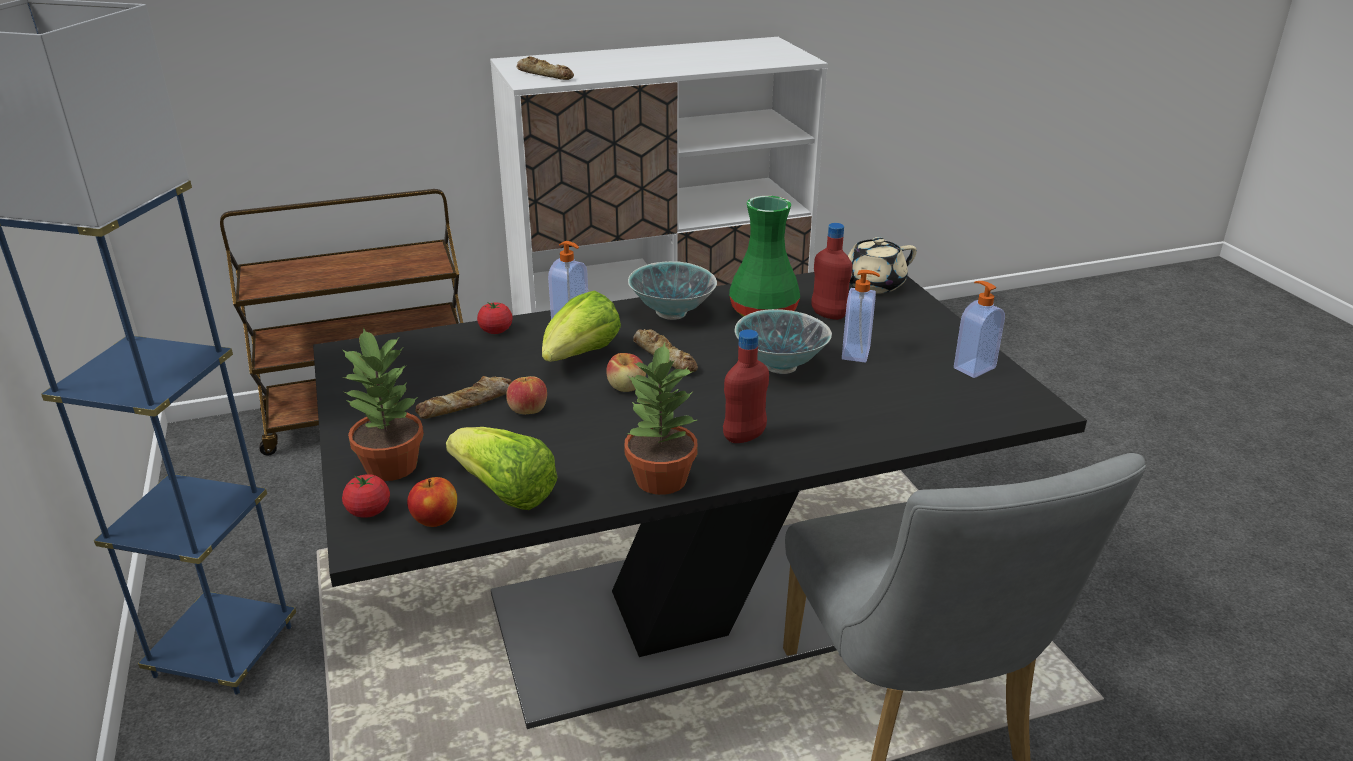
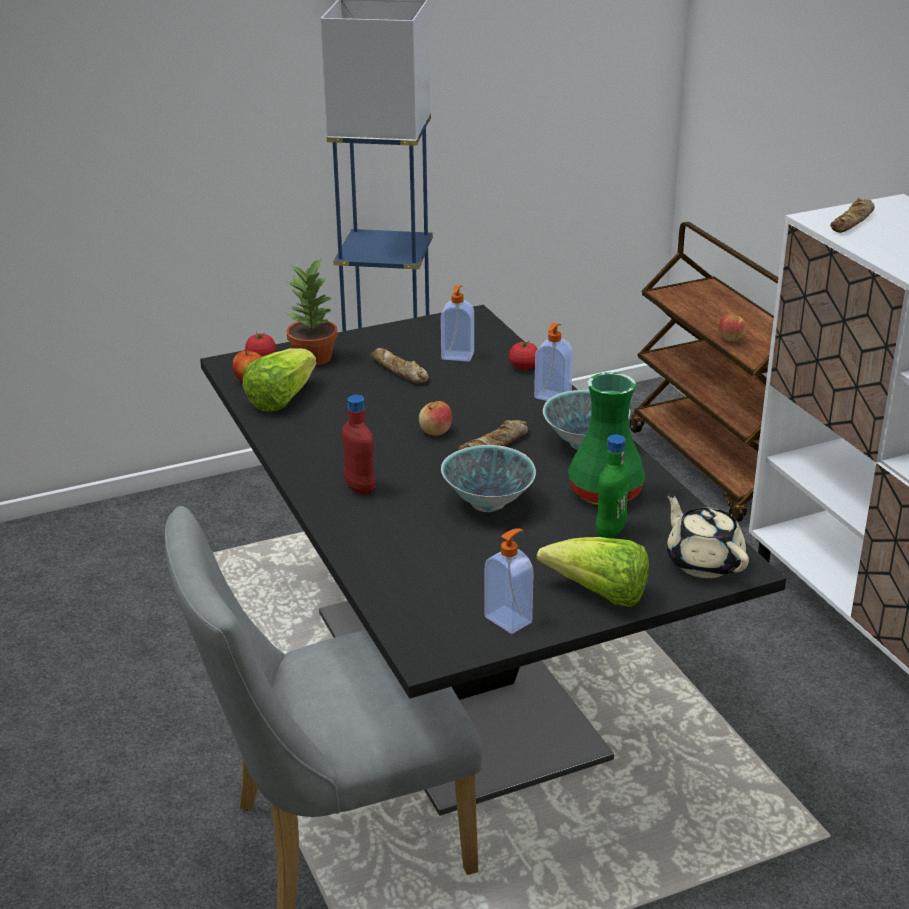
camera: 85 degrees right, 0 degrees up
apple [506,376,547,414] -> apple moved to [718,314,746,341]
lettuce [542,291,621,362] -> lettuce moved to [537,537,649,607]
potted plant [624,342,698,495] -> none
red bottle [811,223,852,320] -> green bottle [596,435,630,538]
soap dispenser [842,270,880,363] -> soap dispenser moved to [441,285,474,362]

